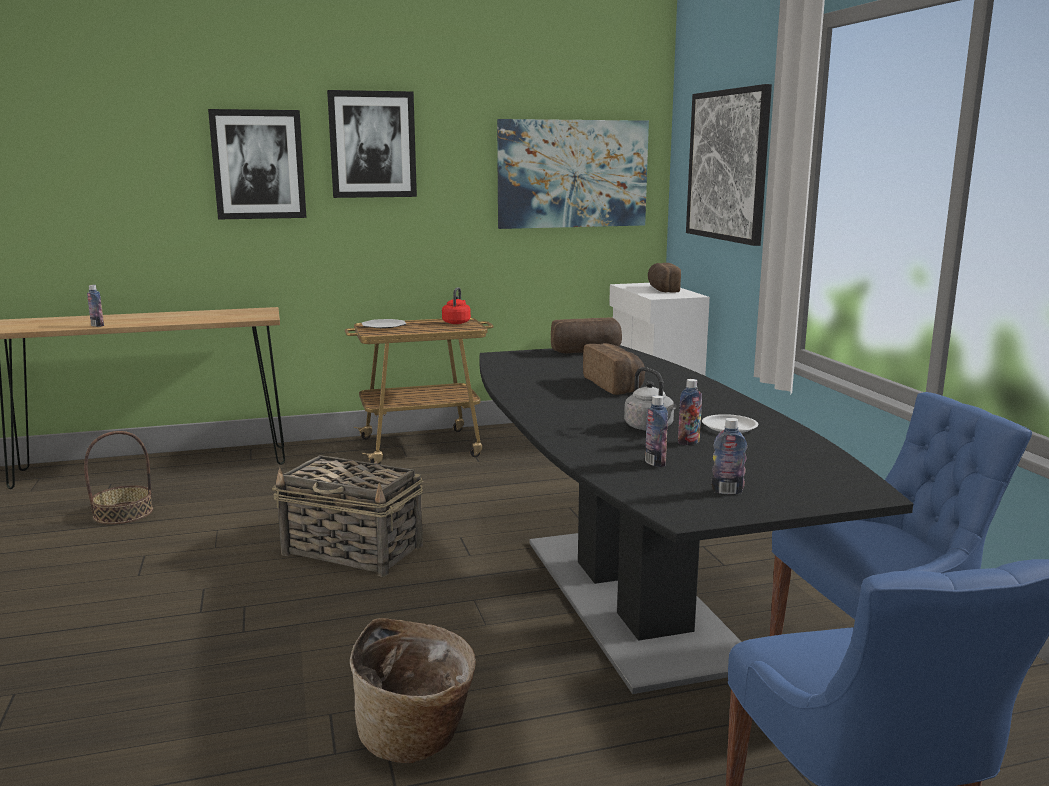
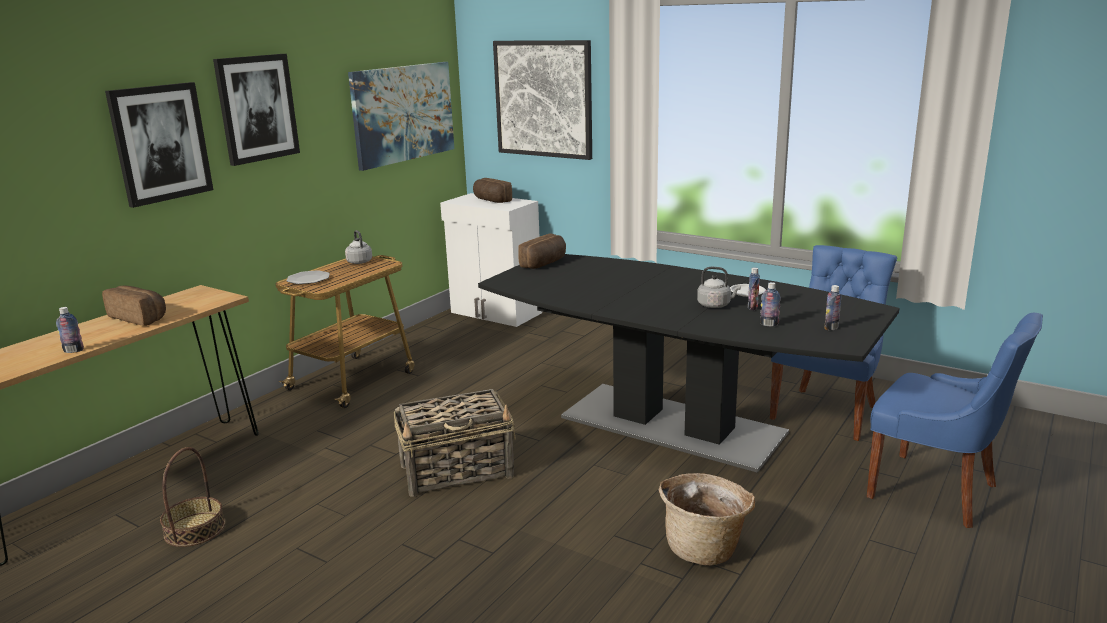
camera: 40 degrees left, 5 degrees up
red kettle [442,287,471,324] -> grey kettle [345,230,372,264]
bread [583,343,645,395] -> bread moved to [102,286,166,326]

